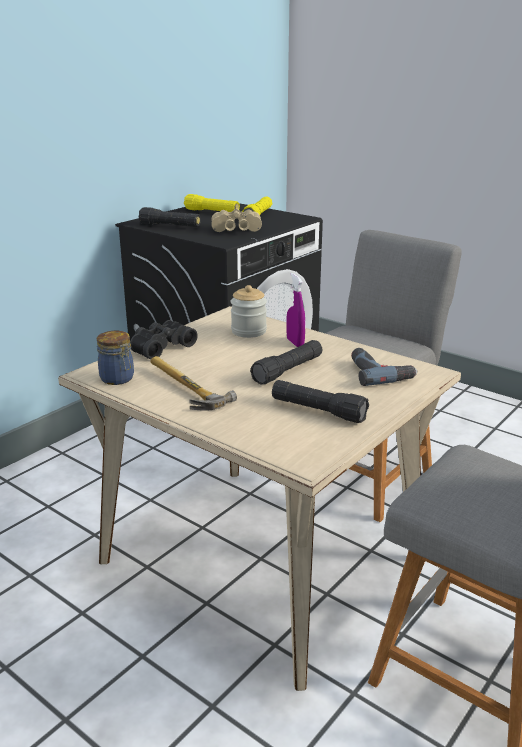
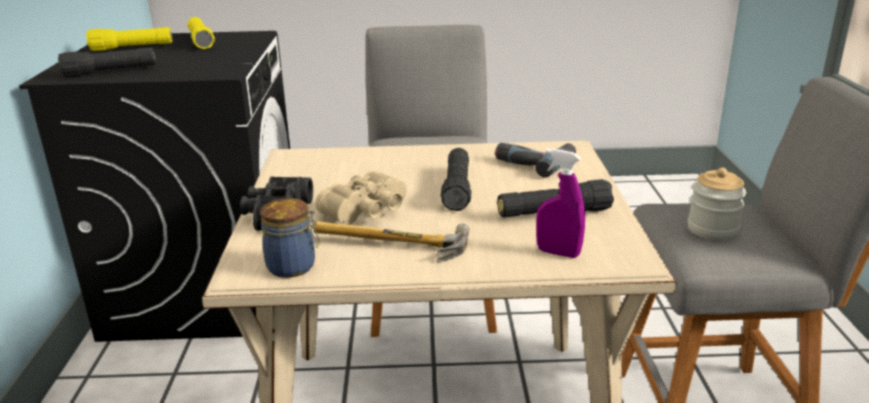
camera: 40 degrees left, 0 degrees up
beige binoculars [211,209,262,232] -> beige binoculars moved to [315,170,407,225]
jar [231,285,267,338] -> jar moved to [688,168,746,240]
purple spray bottle [286,273,305,347] -> purple spray bottle moved to [536,149,585,258]

